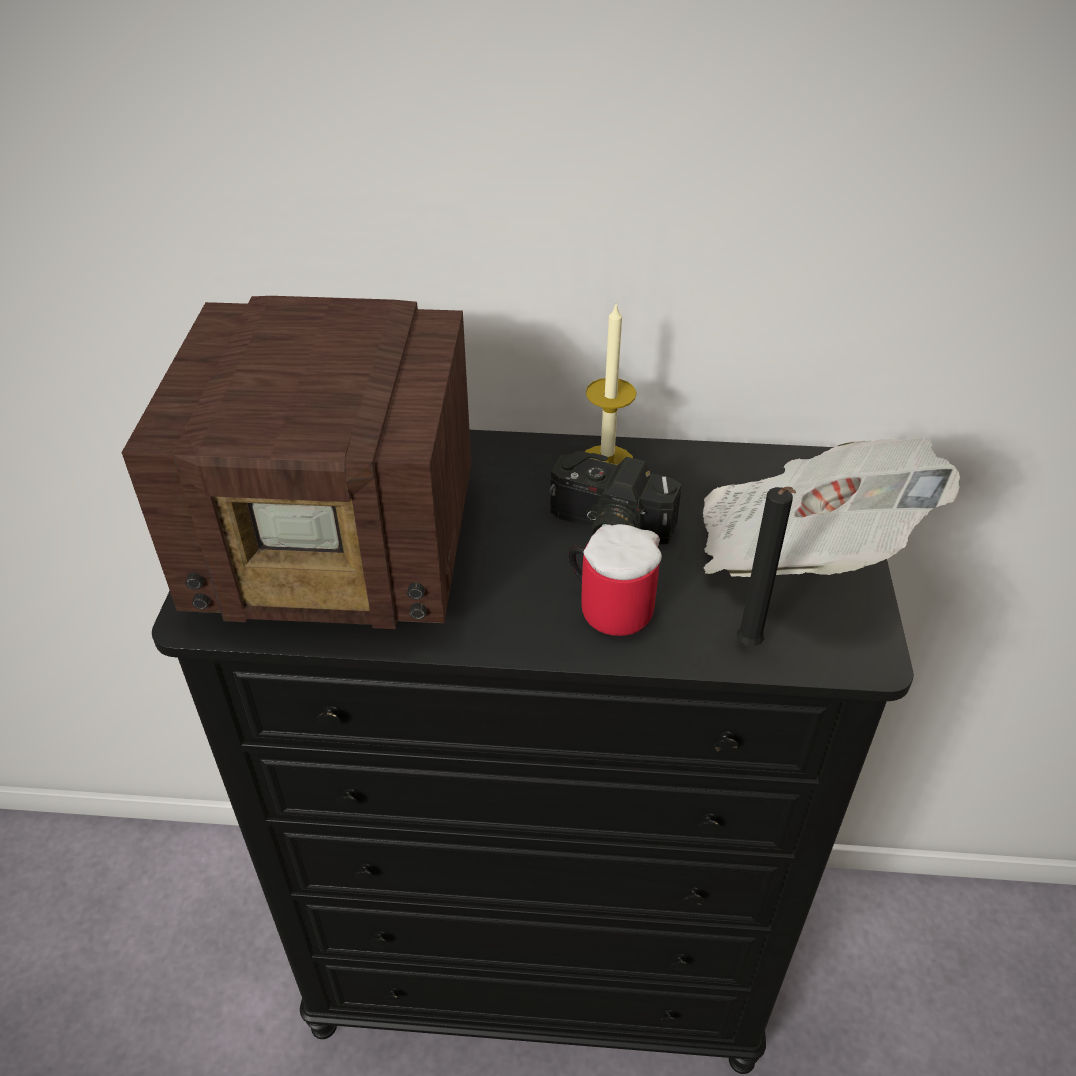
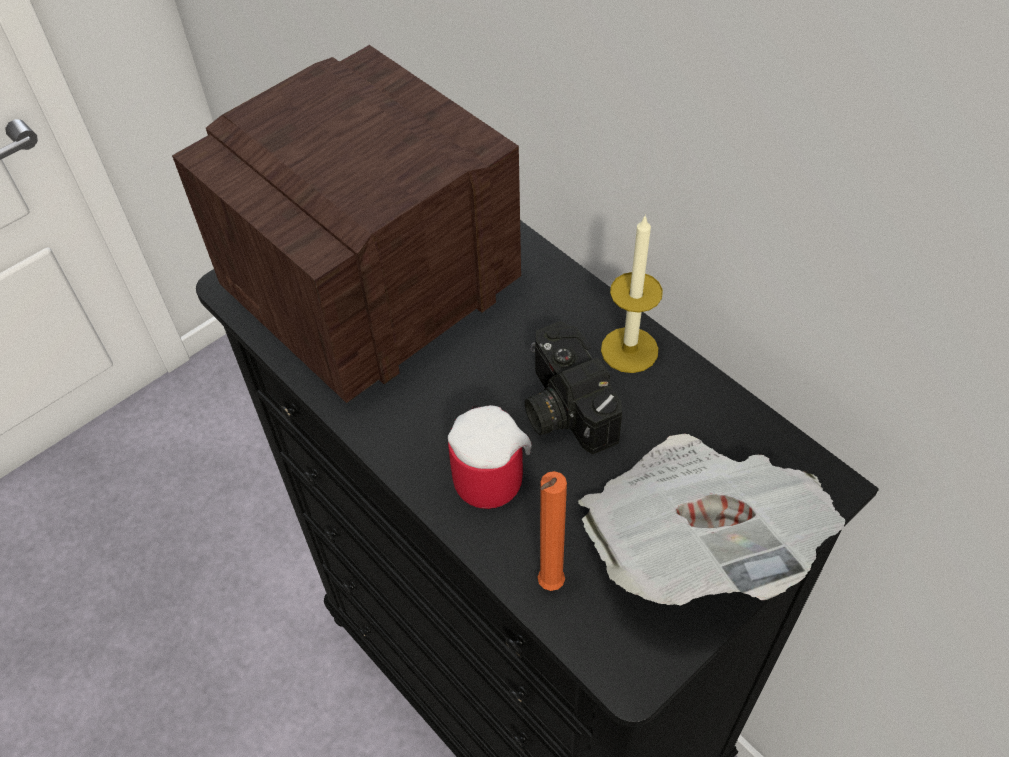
camera: 45 degrees right, 10 degrees up
radio [121,296,471,629] -> radio turned 90 degrees clockwise [172,45,521,403]
black candle [737,487,796,646] -> orange candle [538,471,567,591]

